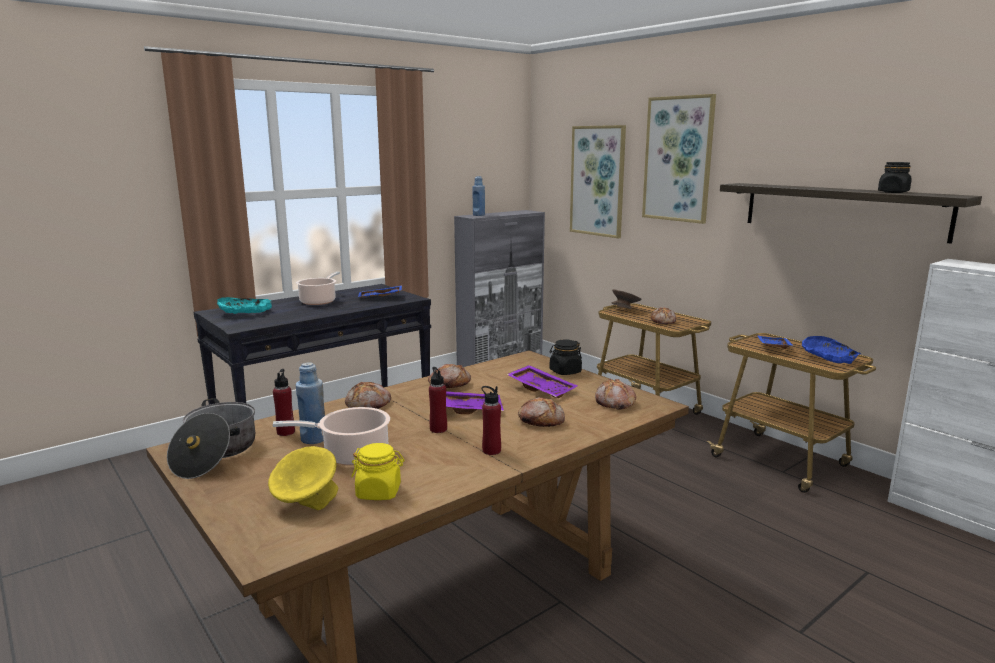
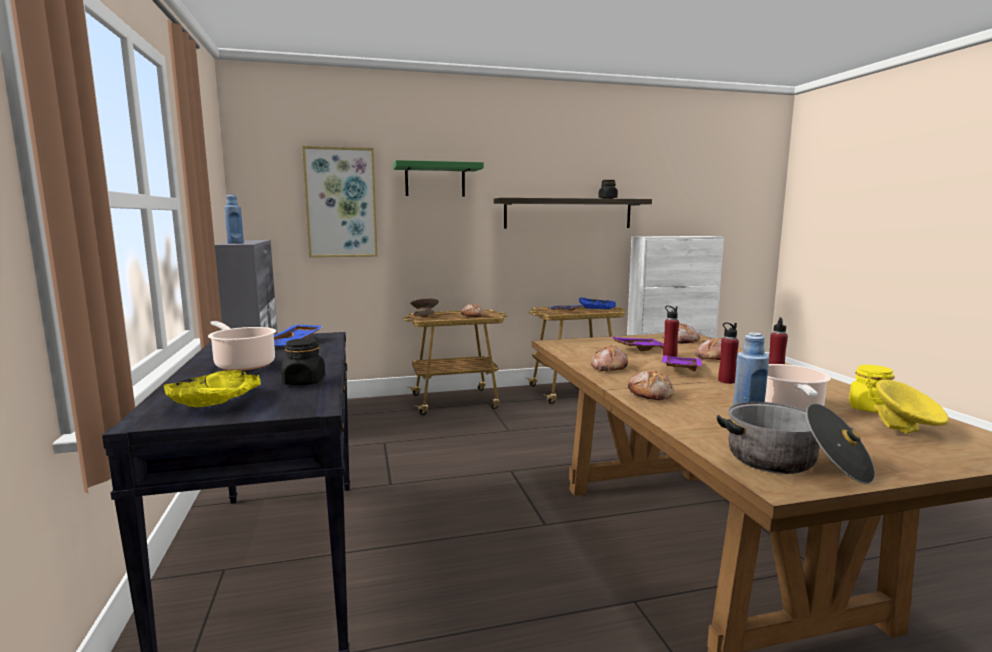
camera: 65 degrees left, 5 degrees down
turquoise bowl [217,297,272,314] -> yellow bowl [164,370,261,407]
red bottle [273,369,295,436] -> red bottle moved to [663,306,679,357]
black jar [550,339,582,375] -> black jar moved to [281,338,325,385]
picture [642,94,716,224] -> green shelf [393,160,484,197]

